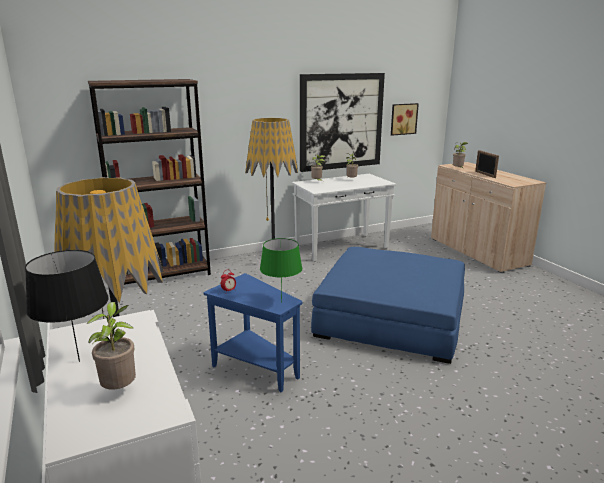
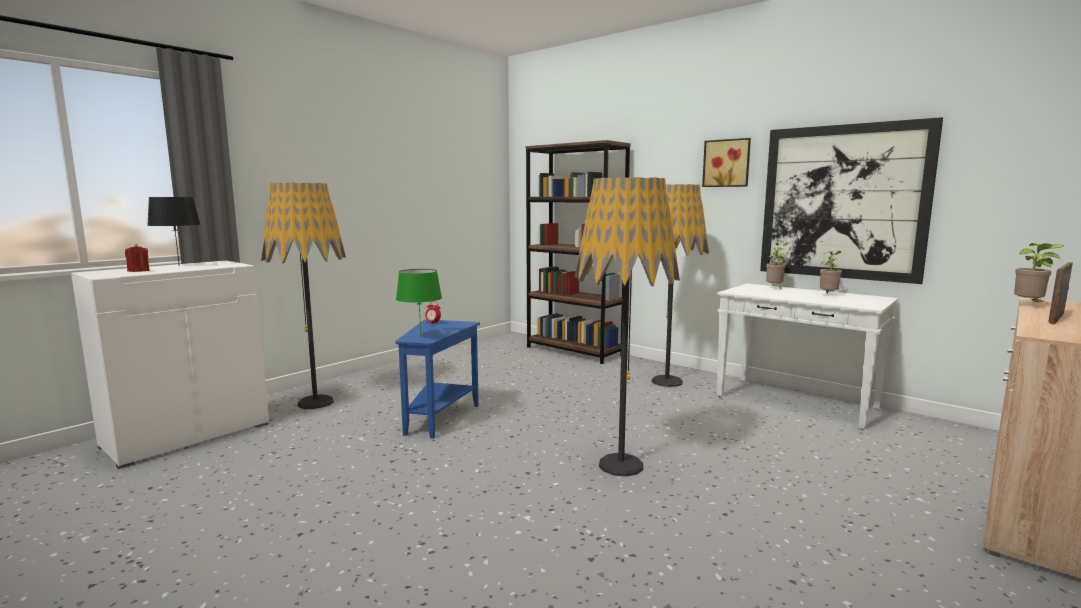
camera: 65 degrees right, 10 degrees down
potted plant [86,302,136,389] -> red candle [125,244,150,272]
blue ottoman [311,247,465,364] -> floor lamp [574,177,680,477]
picture [391,103,419,136] -> picture moved to [702,138,751,187]

